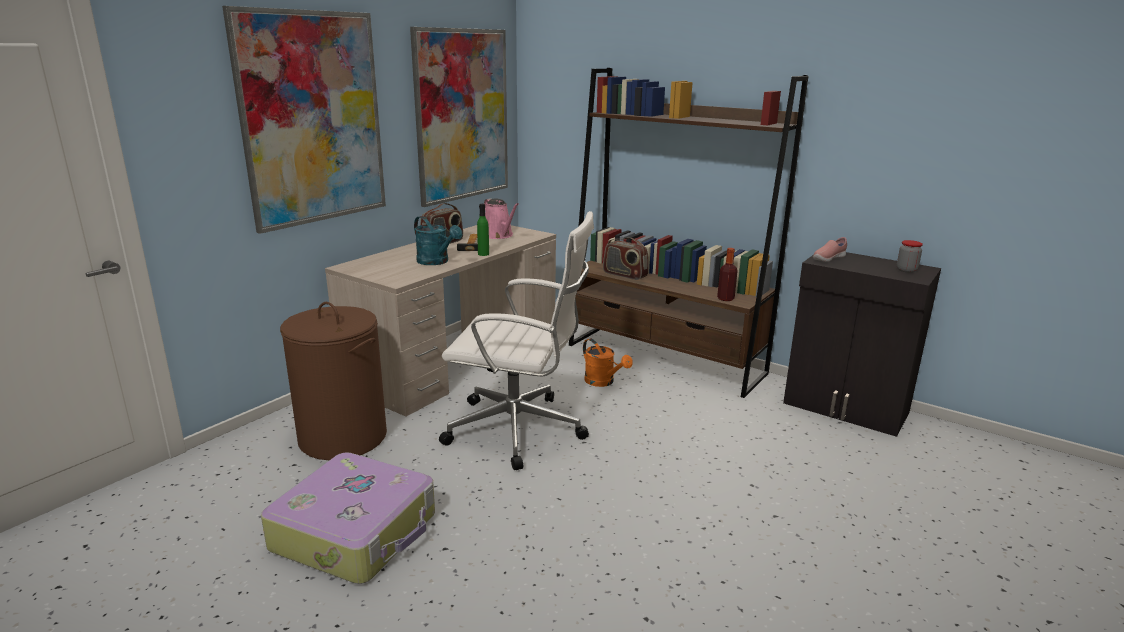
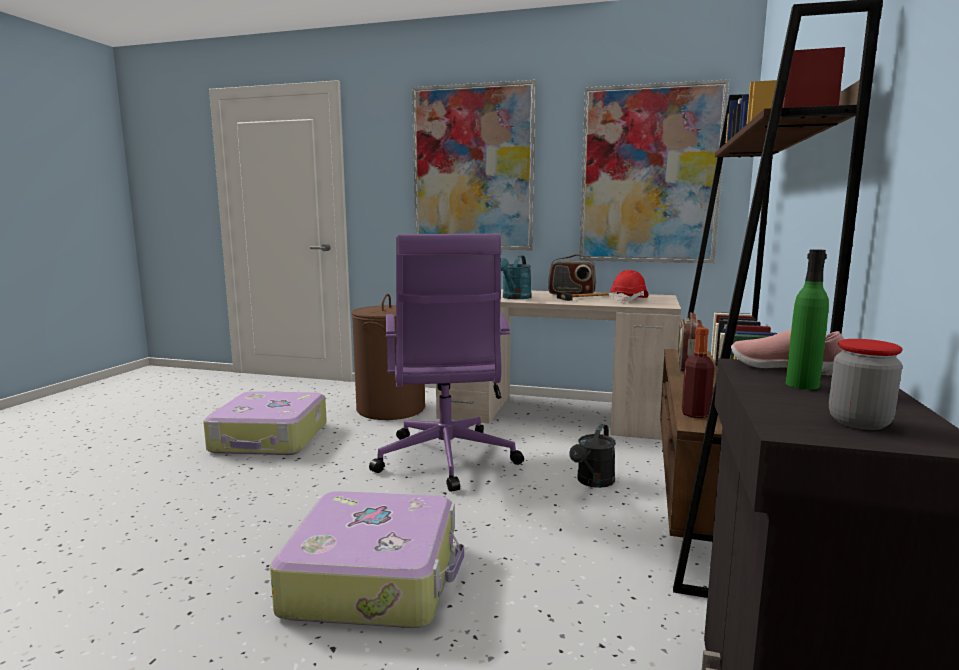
camera: 70 degrees right, 10 degrees down
white office chair [439,211,594,470] -> purple office chair [369,234,524,492]
green bottle [477,204,489,256] -> green bottle moved to [786,249,829,389]
pink watering can [484,198,519,239] -> red hard hat [611,270,648,303]
orange watering can [583,338,633,387] -> black watering can [569,424,616,488]
none -> suitcase [270,491,464,628]

